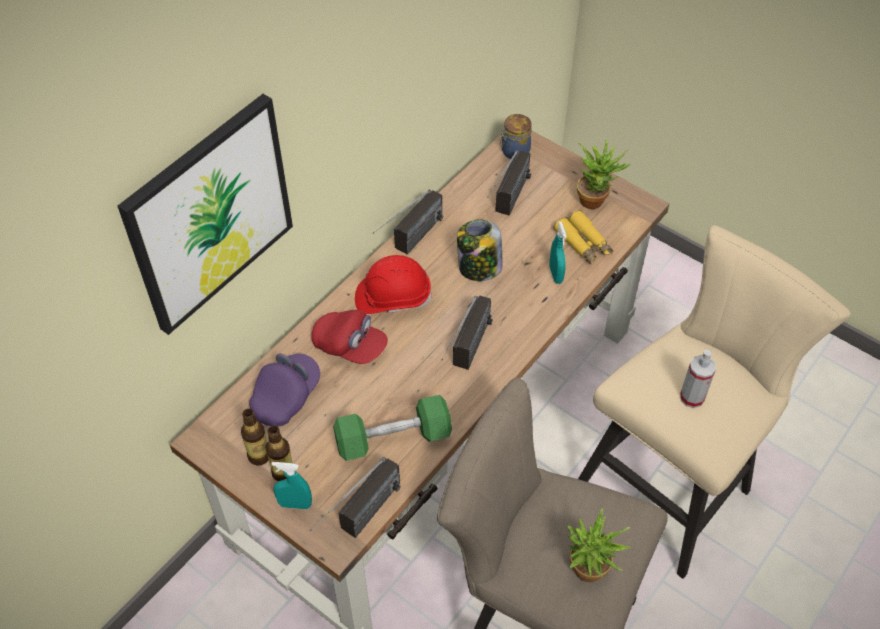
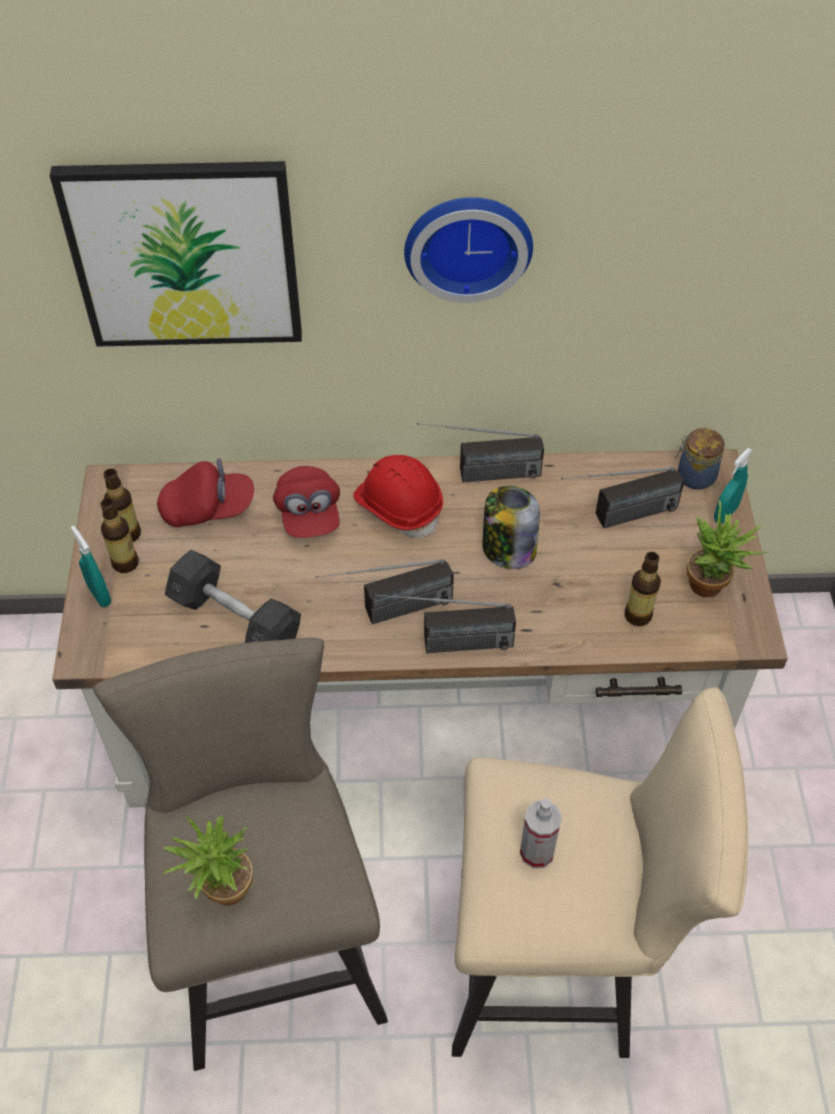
camera: 50 degrees right, 0 degrees up
purple cap [249,353,320,427] -> red cap [157,458,254,527]
radio [310,457,401,538] -> radio moved to [375,594,516,653]
green dumbbell [333,395,452,461] -> grey dumbbell [165,550,301,643]
turquoise spray bottle [549,222,567,284] -> turquoise spray bottle moved to [714,448,752,524]
yellow binoculars [554,210,613,264] -> bottle [625,552,661,626]
none -> wall clock [404,197,533,303]

